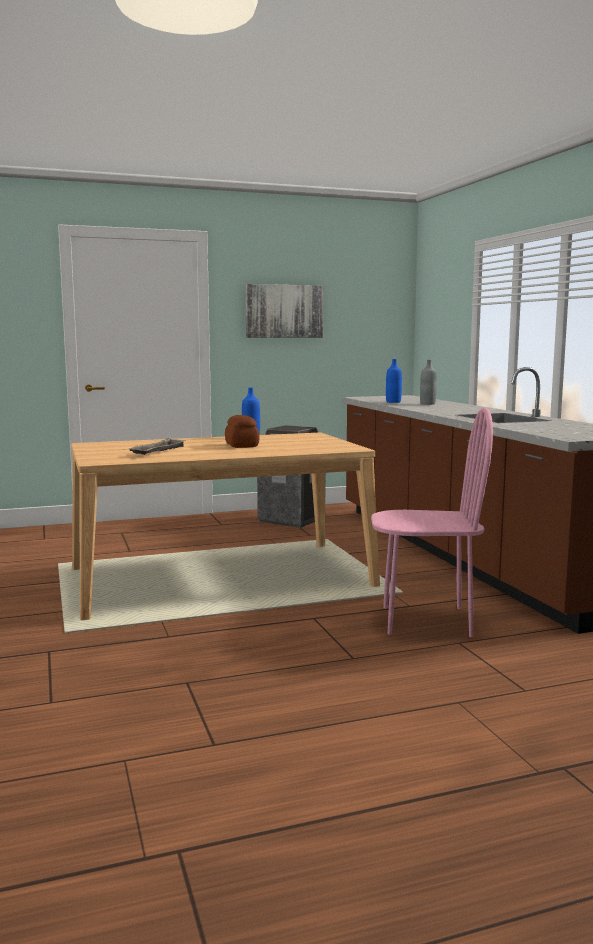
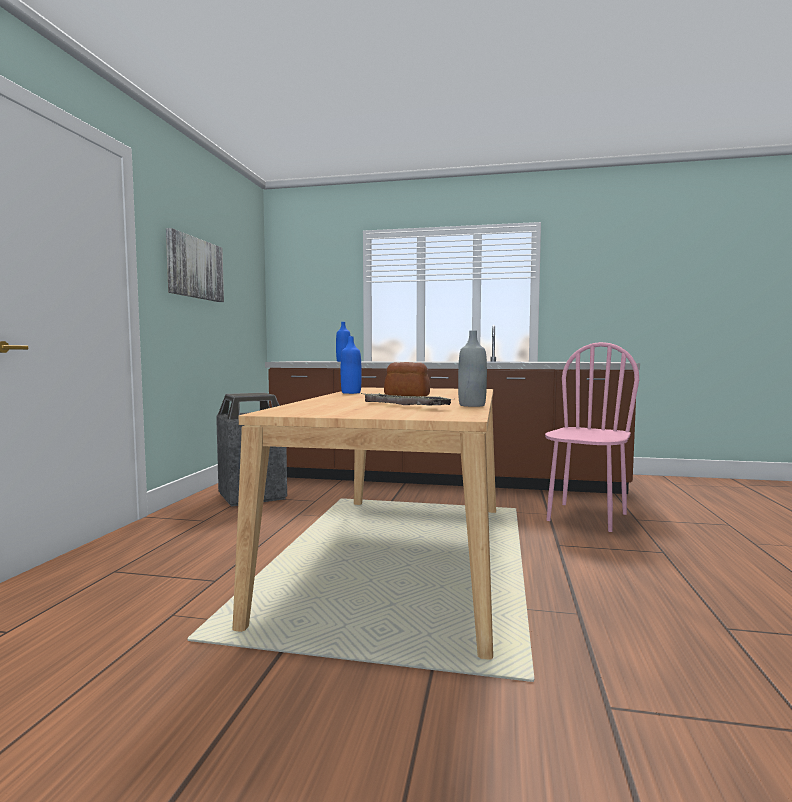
camera: 60 degrees left, 5 degrees down
grey bottle [420,360,437,405] -> grey bottle moved to [458,330,487,407]

